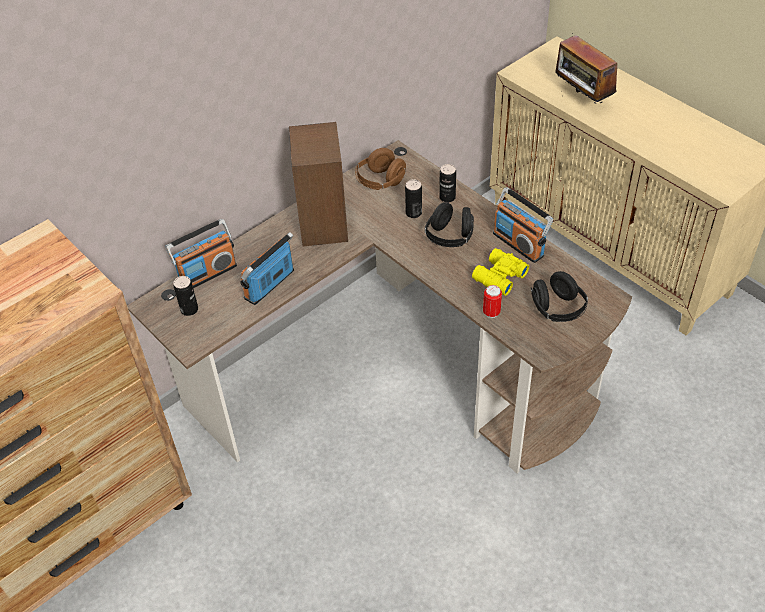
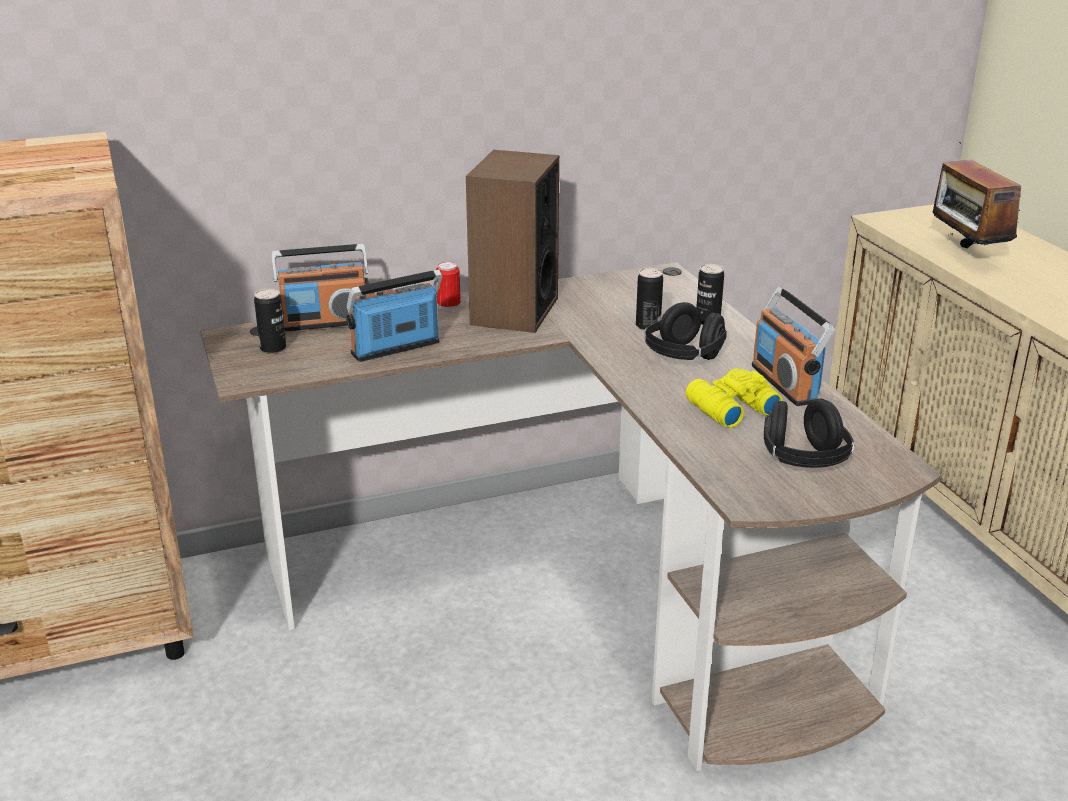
camera: 20 degrees right, 20 degrees down
brown headphones [355,148,406,190] -> none
can [483,285,502,318] -> can moved to [436,262,461,311]

